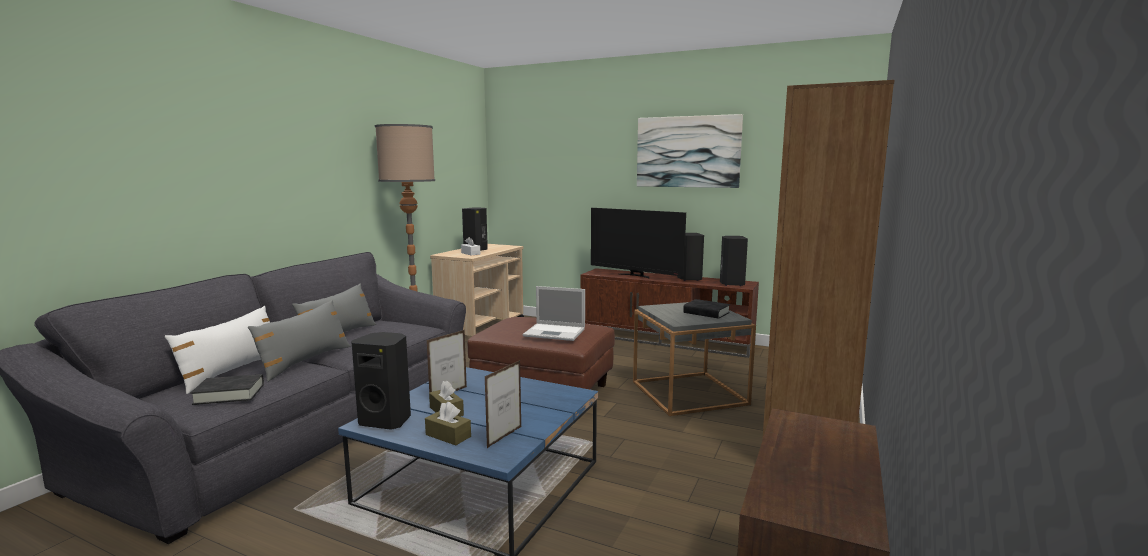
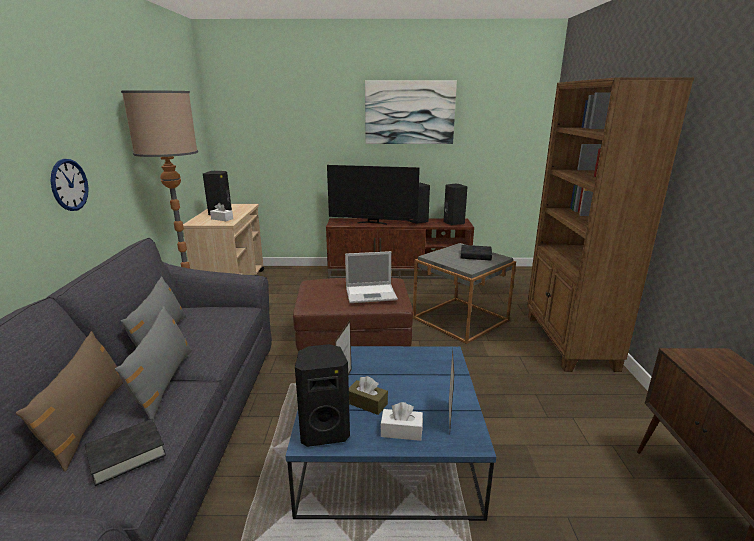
camera: 25 degrees left, 10 degrees up
white pillow [165,306,270,394] -> brown pillow [16,331,123,472]
brown tissue box [425,402,471,445] -> white tissue box [380,402,423,441]
none -> wall clock [51,159,89,211]

